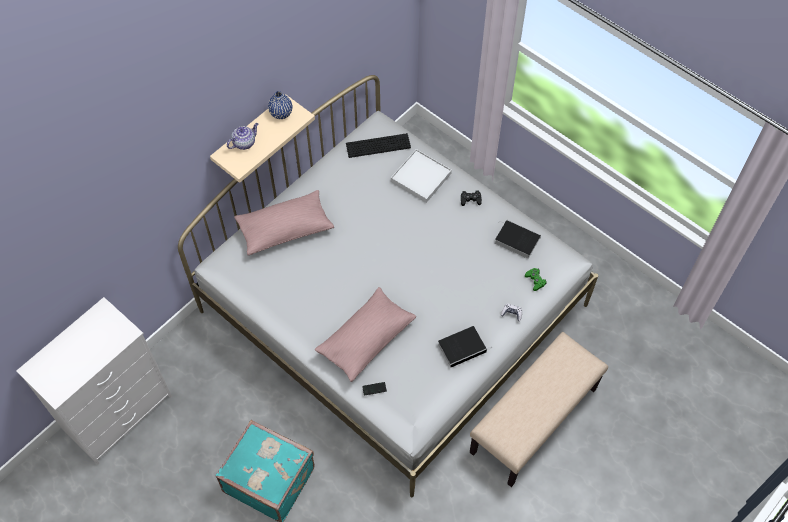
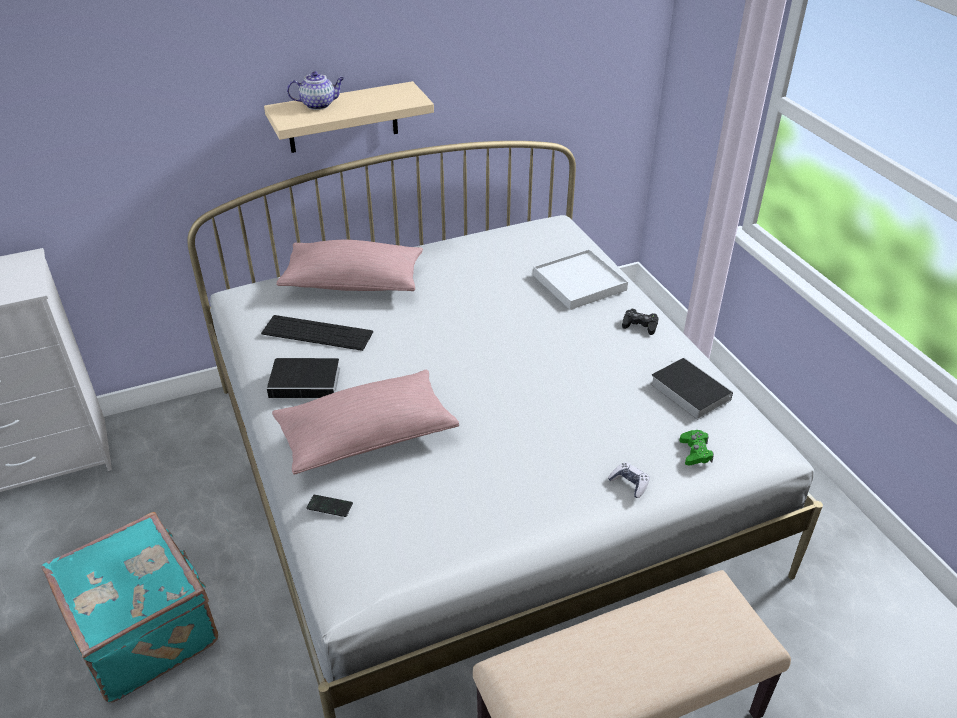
camera: 25 degrees right, 20 degrees down
blue vase [268,91,293,119] -> none
keyboard [346,133,411,158] -> keyboard moved to [261,315,373,351]
book [438,326,491,368] -> book moved to [267,358,340,398]

